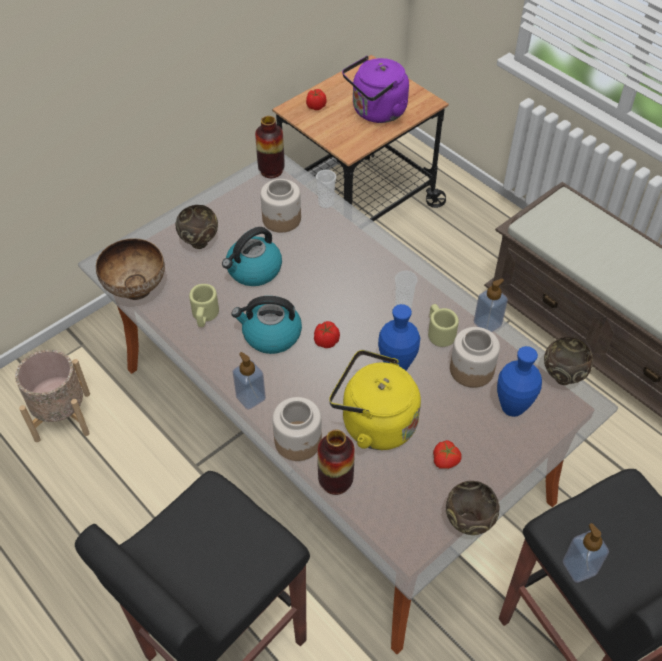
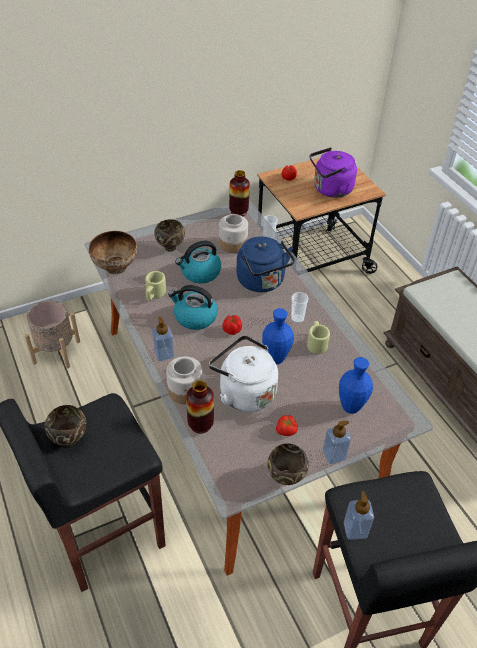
camera: 15 degrees right, 5 degrees down
yellow kettle [329,350,421,450] -> white kettle [209,335,278,412]
jar [450,327,500,388] -> none
soap dispenser [474,279,508,332] -> soap dispenser moved to [323,420,351,464]
brown bowl [544,337,593,385] -> brown bowl moved to [45,405,86,446]
none -> blue kettle [236,237,295,292]

